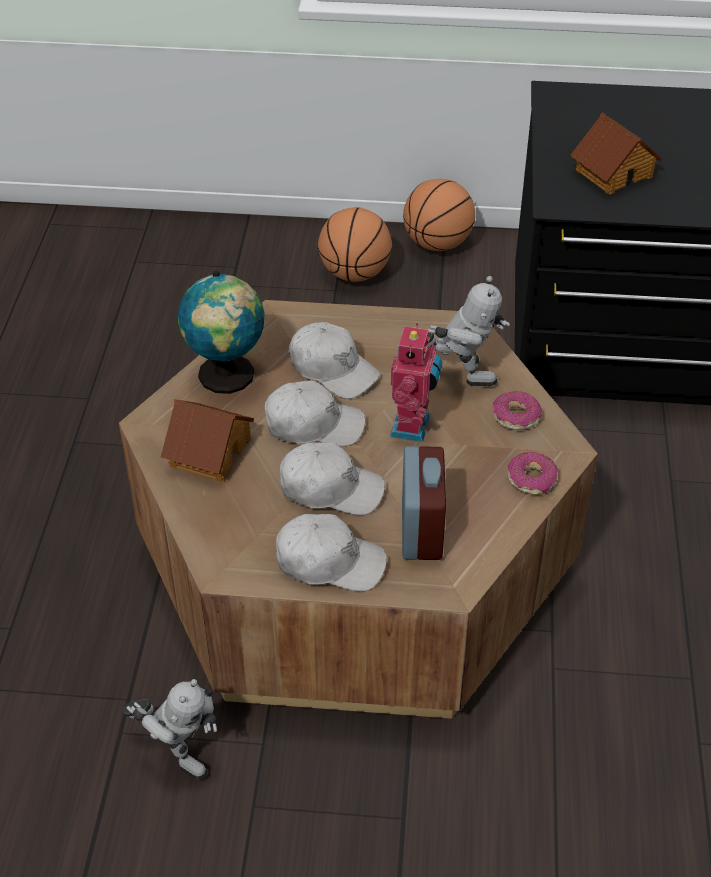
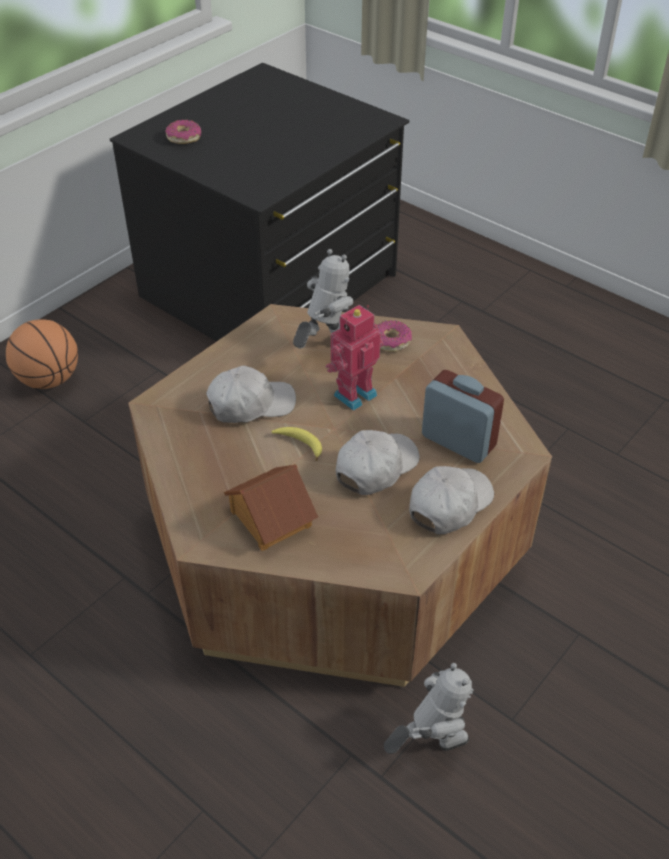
camera: 55 degrees left, 0 degrees up
globe [178,271,265,394] -> none
white cap [264,380,365,446] -> banana [272,427,322,461]
toy robot [390,323,442,442] -> toy robot turned 90 degrees counterclockwise [326,305,383,411]
basketball [403,179,475,251] -> none
donut [507,452,558,495] -> donut moved to [165,120,201,144]
toy house [570,112,662,195] -> none

